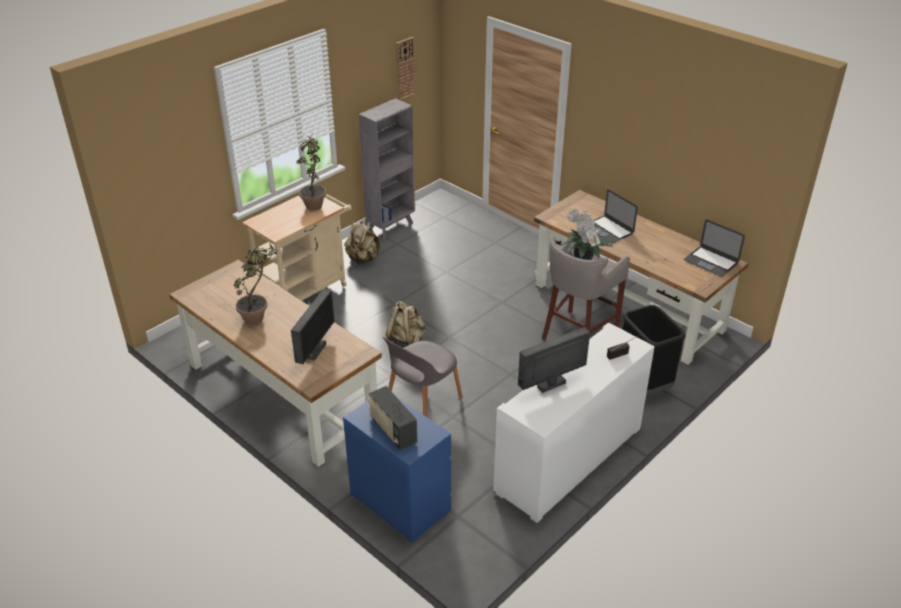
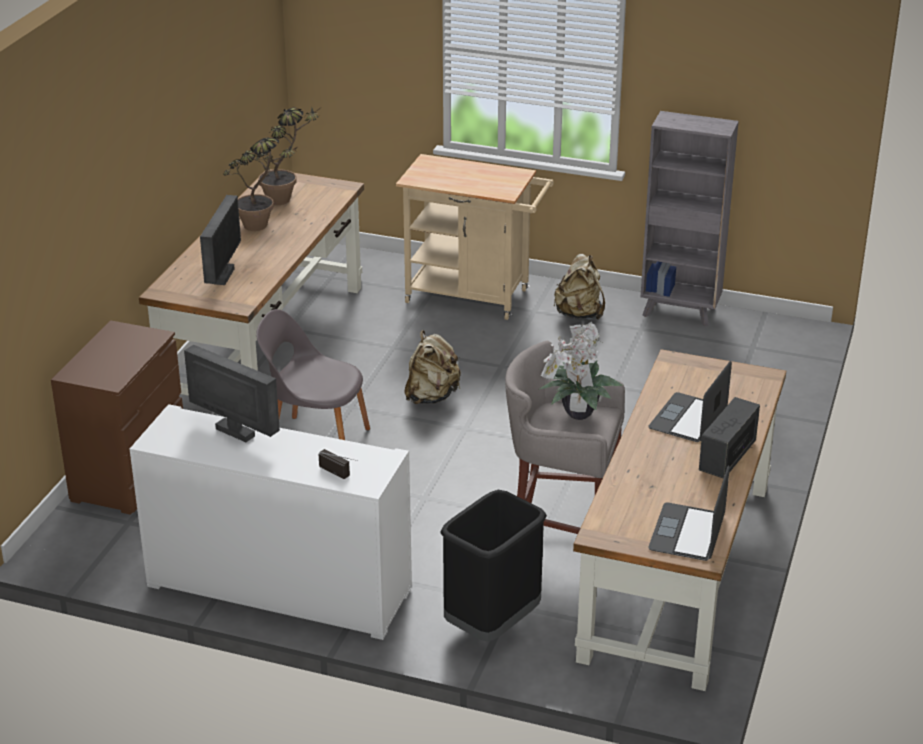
camera: 65 degrees right, 5 degrees down
monitor [291,288,335,364] -> monitor turned 75 degrees counterclockwise [200,195,241,285]
potted plant [296,132,326,211] -> potted plant moved to [256,107,322,205]
blue dresser [343,396,451,544] -> brown dresser [51,320,183,515]
radio [368,386,418,450] -> radio moved to [699,397,760,479]
wall clock [396,37,415,100] -> none

